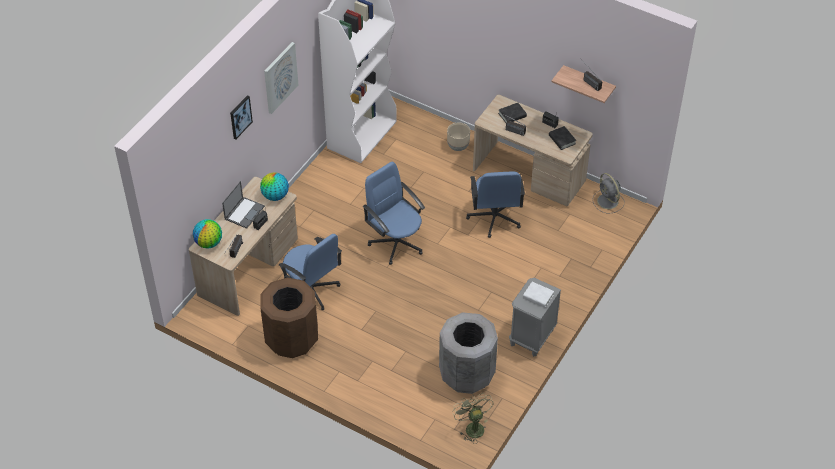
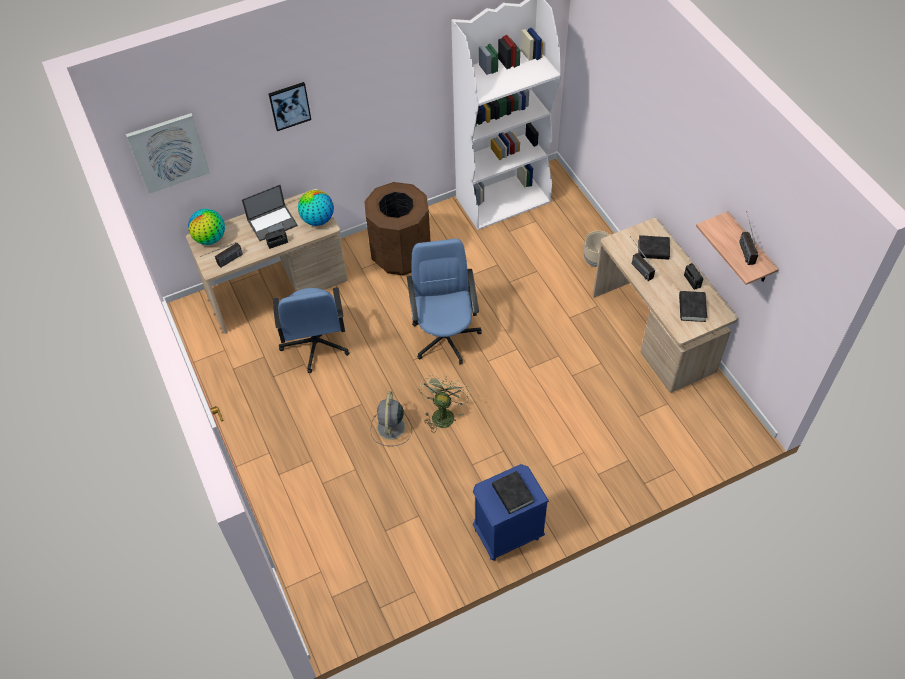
camera: 35 degrees right, 5 degrees up
brown trash can [260,277,318,358] -> brown trash can moved to [364,182,431,276]
picture [264,42,298,114] -> picture moved to [126,113,210,194]
grey trash can [439,312,498,394] -> none
green fan [452,394,493,444] -> green fan moved to [419,375,469,433]
blue office chair [466,172,525,238] -> none
grey nightstand [509,278,561,357] -> blue nightstand [473,464,549,561]
white book [523,282,554,308] -> black book [492,471,534,514]
grey fan [592,173,625,213] -> grey fan moved to [370,391,412,446]

